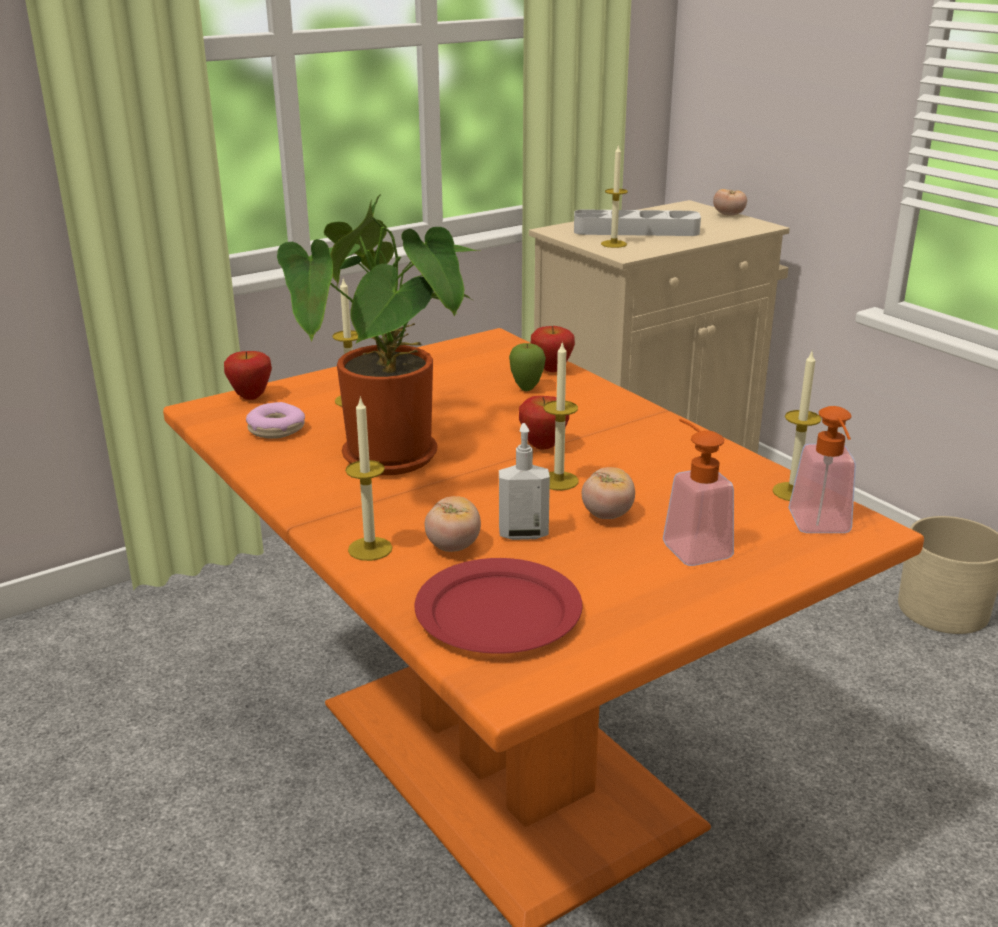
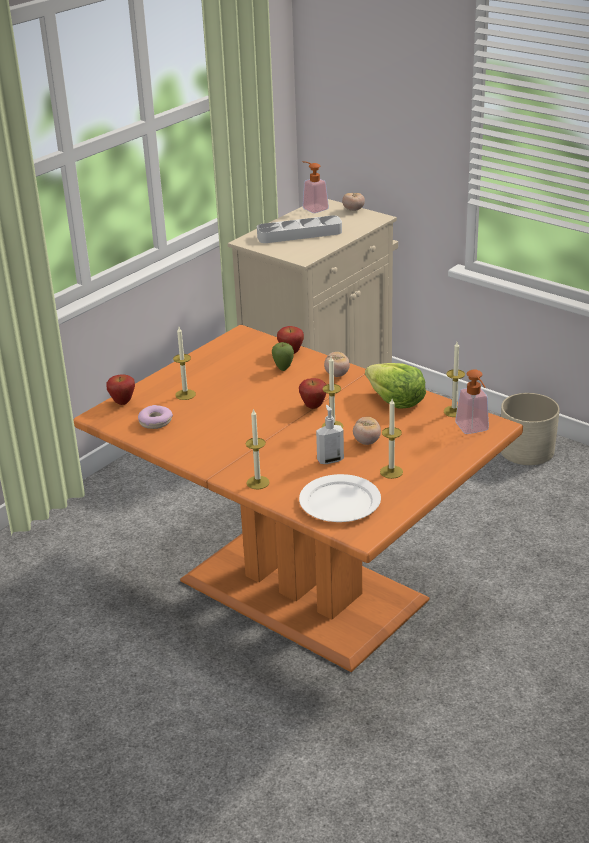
camera: 15 degrees left, 5 degrees up
potted plant [277,194,479,475] -> none
red plate [414,558,583,654] -> white plate [299,474,381,522]
tomato [425,496,481,552] -> tomato moved to [324,352,350,377]
candle [601,145,628,248] -> candle moved to [380,399,403,479]
soap dispenser [663,419,734,566] -> soap dispenser moved to [302,161,329,213]
none -> lettuce [365,363,426,409]

